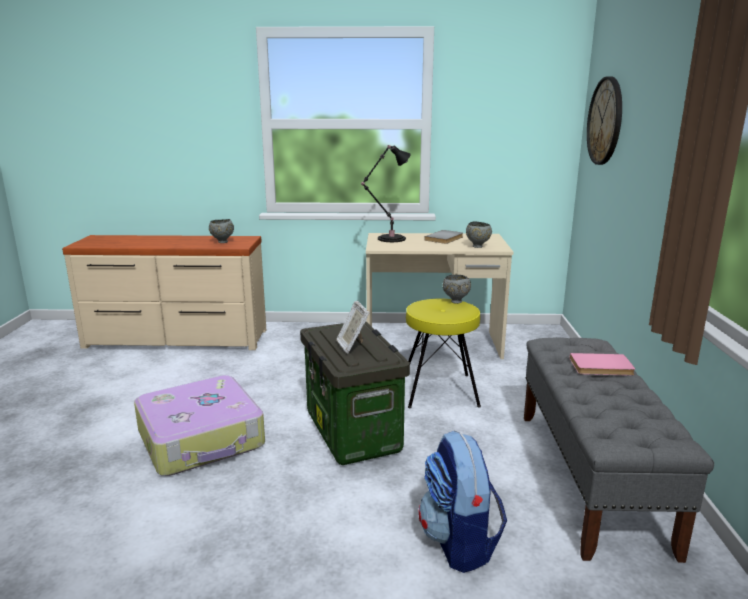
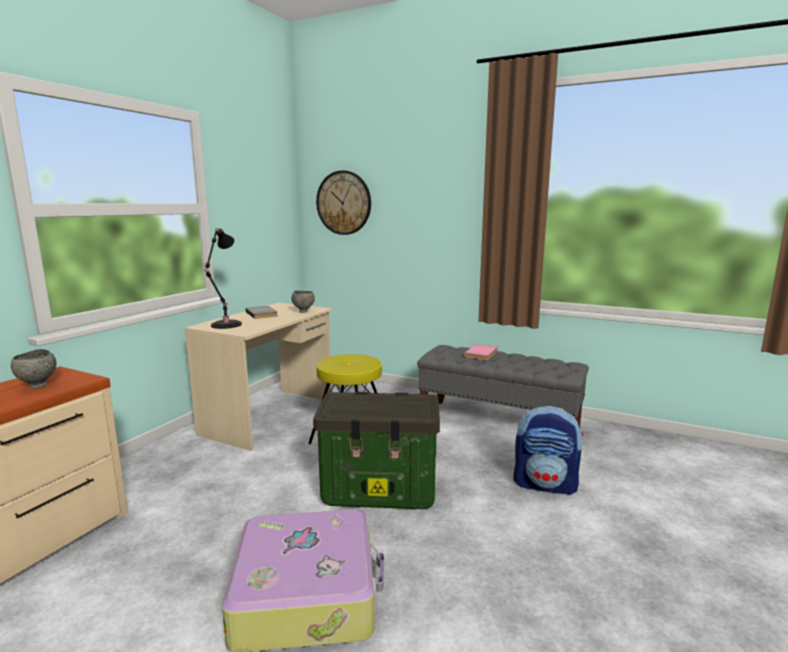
camera: 65 degrees left, 5 degrees down
picture frame [336,301,369,354] -> none
grey bowl [443,275,471,304] -> none

